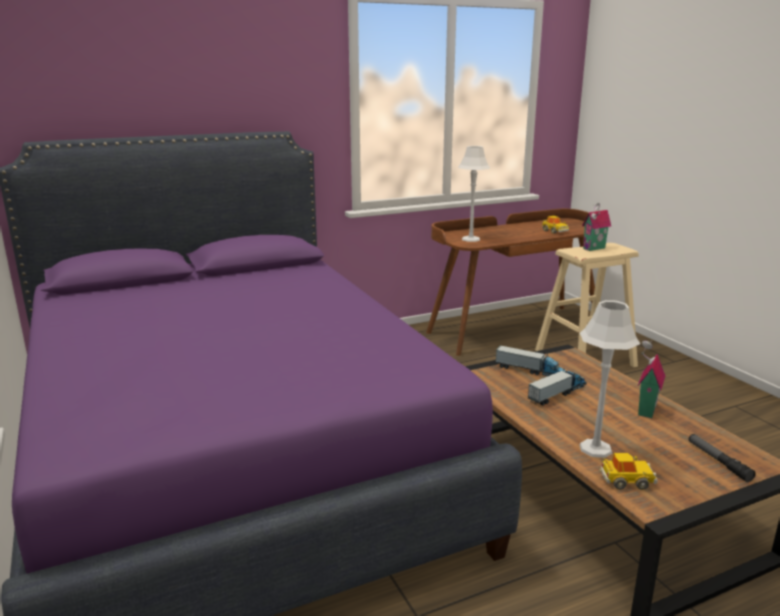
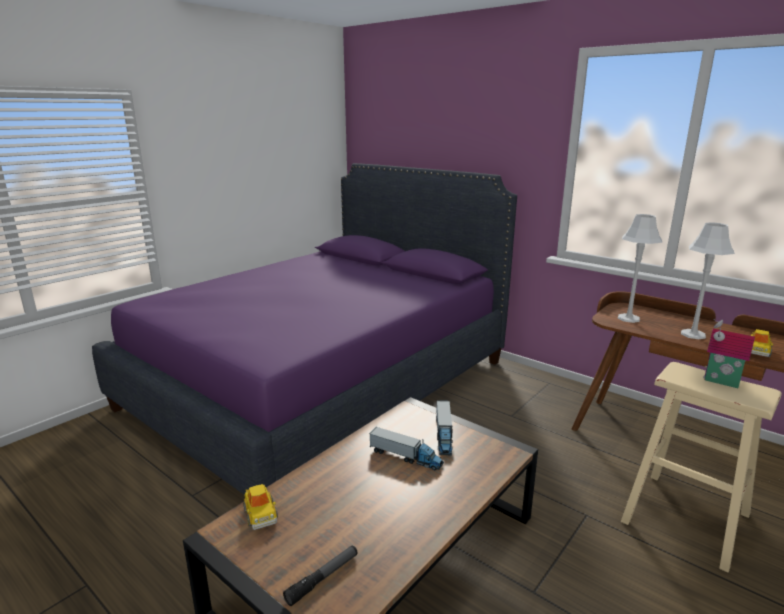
camera: 65 degrees right, 0 degrees up
grey table lamp [580,300,640,458] -> grey table lamp moved to [681,222,735,339]
toy house [638,341,665,418] -> none

